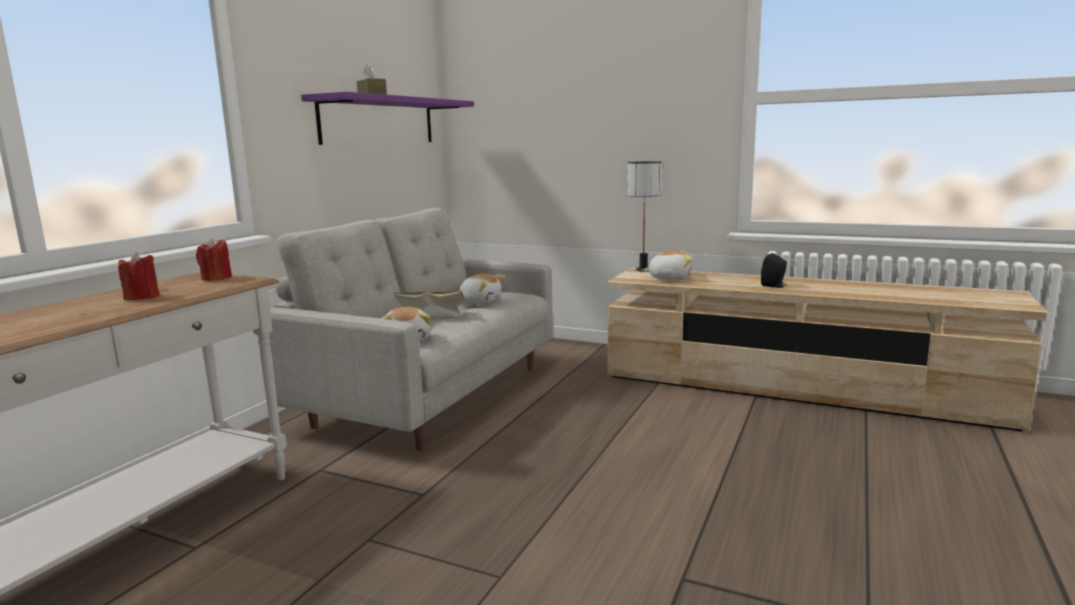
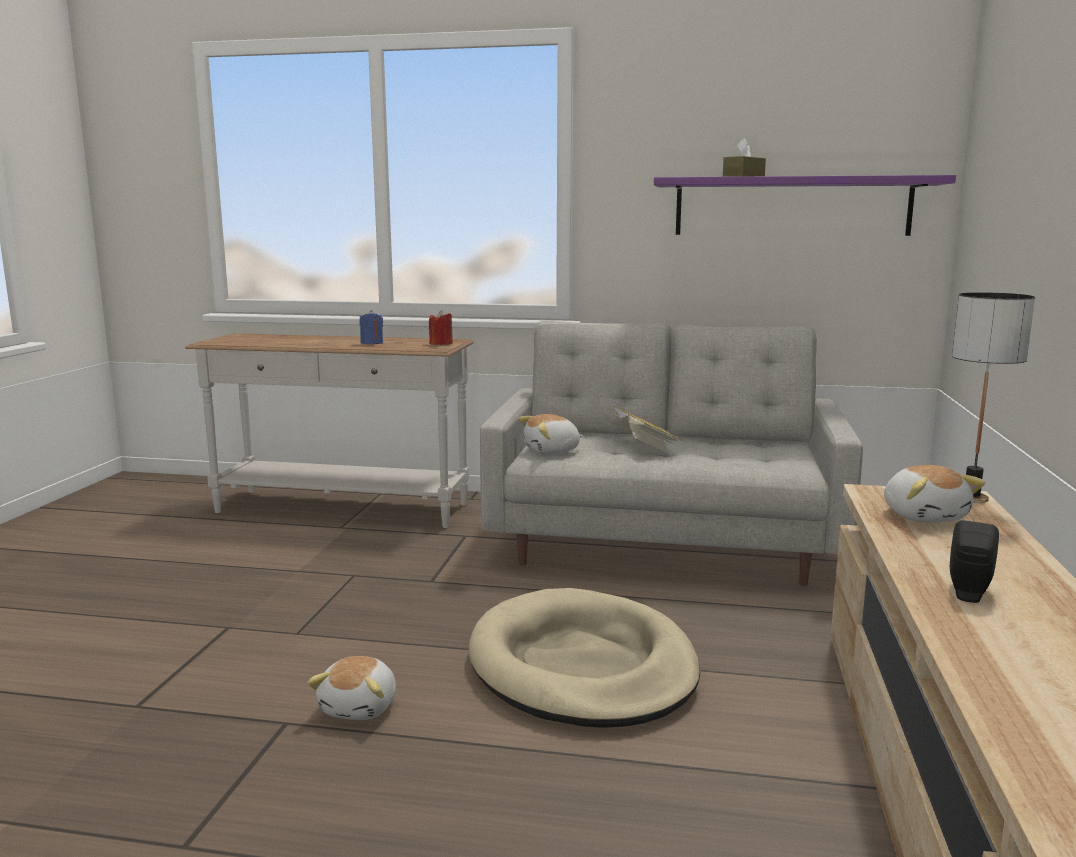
camera: 75 degrees right, 0 degrees up
red candle [118,252,159,300] -> blue candle [359,310,383,344]
plush toy [458,274,505,304] -> plush toy moved to [307,656,396,720]
none -> beige dog bed [469,588,700,728]

